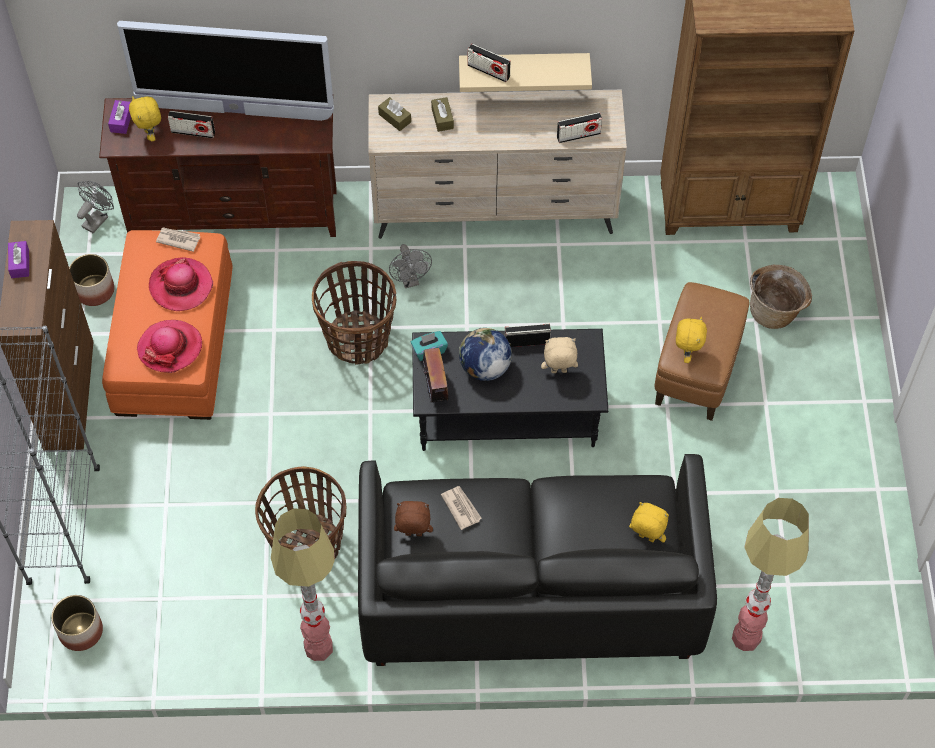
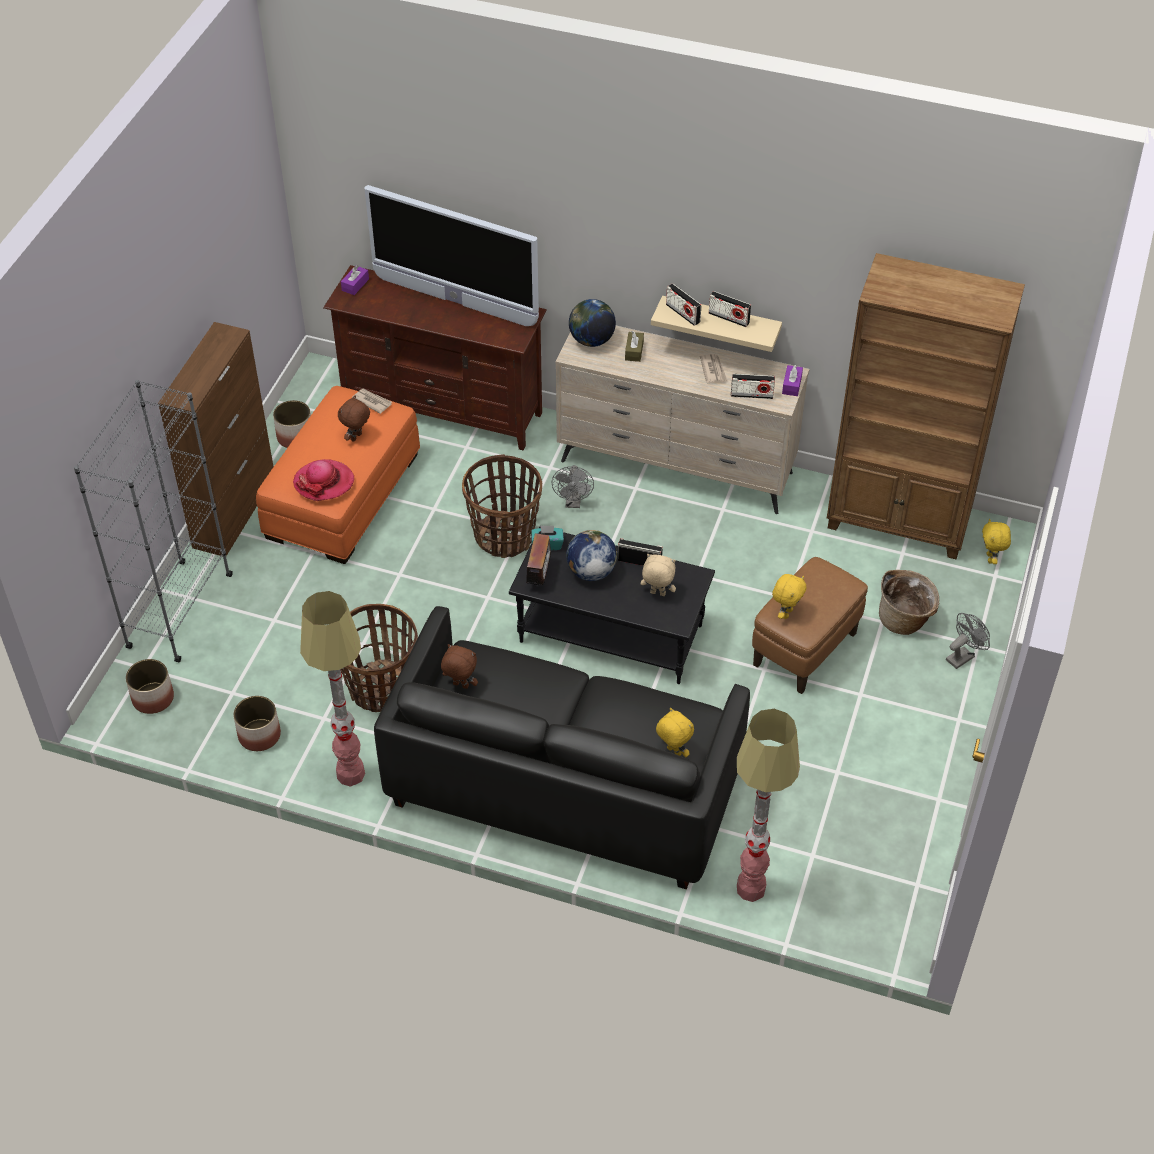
camera: 20 degrees right, 10 degrees down
purple tissue box [8,241,29,278] -> purple tissue box moved to [782,365,803,396]
grey fan [77,181,114,233] -> grey fan moved to [946,613,990,669]
yellow plush toy [129,96,161,142] -> yellow plush toy moved to [982,519,1011,564]
hat [149,257,213,311] -> brown plush toy [338,395,370,442]
radio [168,111,215,138] -> radio moved to [709,291,751,327]
brown tissue box [378,97,411,131] -> globe [569,299,616,347]
newspaper [441,486,482,530] -> newspaper moved to [700,354,727,383]
none -> planter [233,696,281,751]

